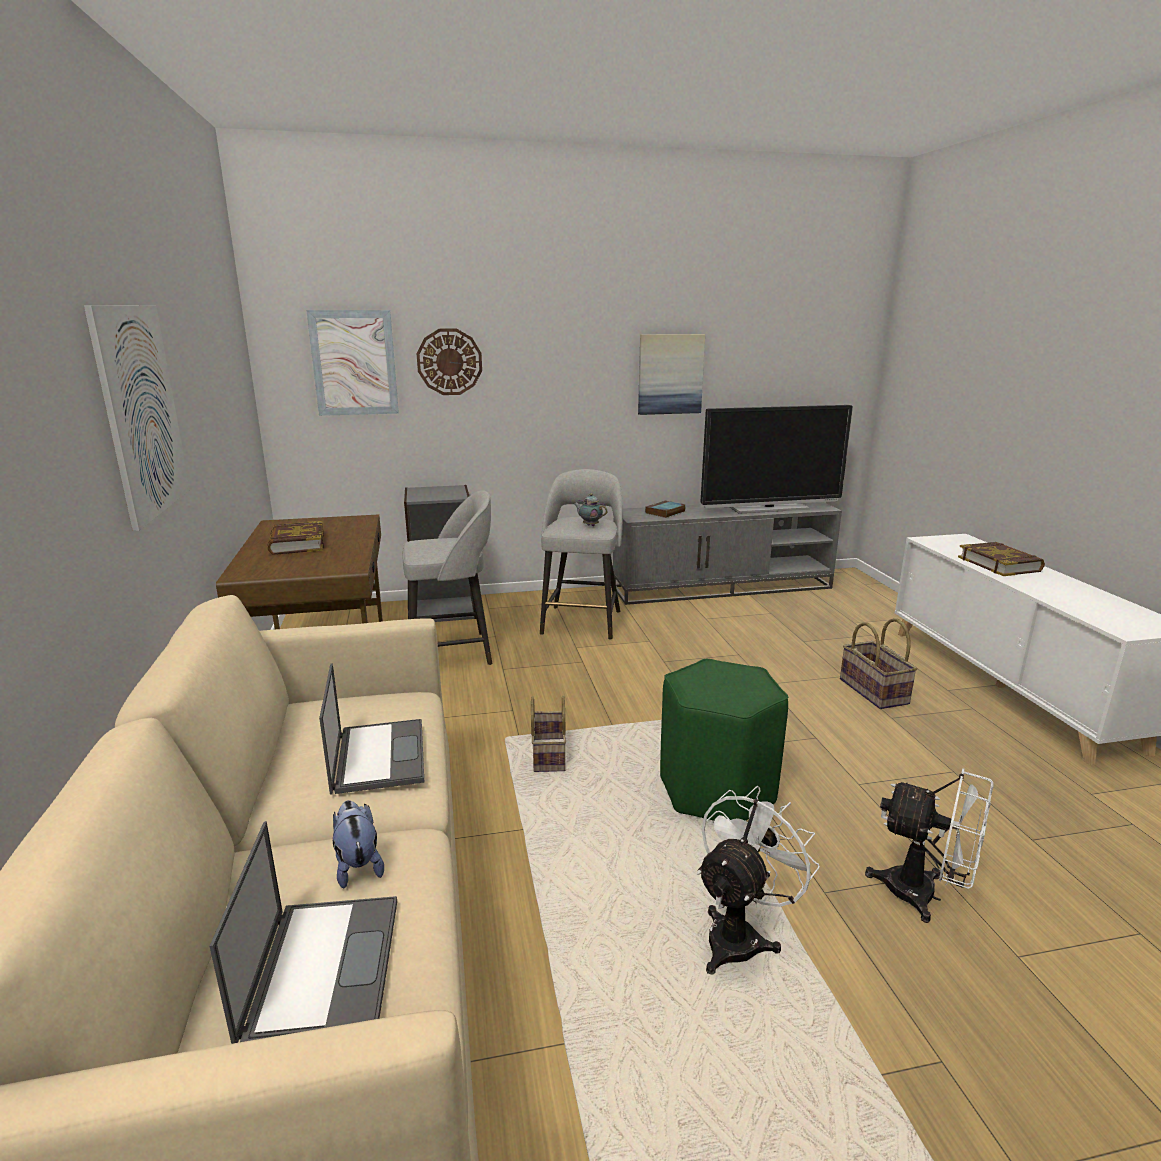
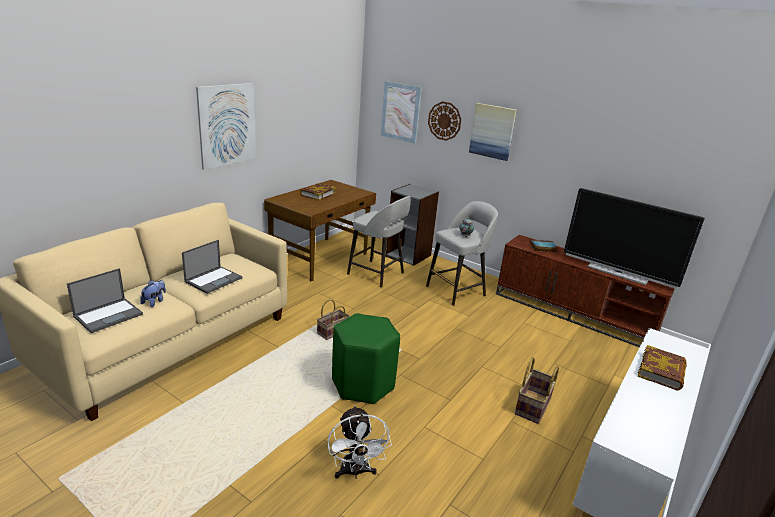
camera: 45 degrees right, 5 degrees up
grey tv stand [613,502,842,605] -> brown tv stand [496,235,675,347]
picture [638,334,705,415] -> picture moved to [469,103,517,161]
white fan [697,786,820,974] -> none

